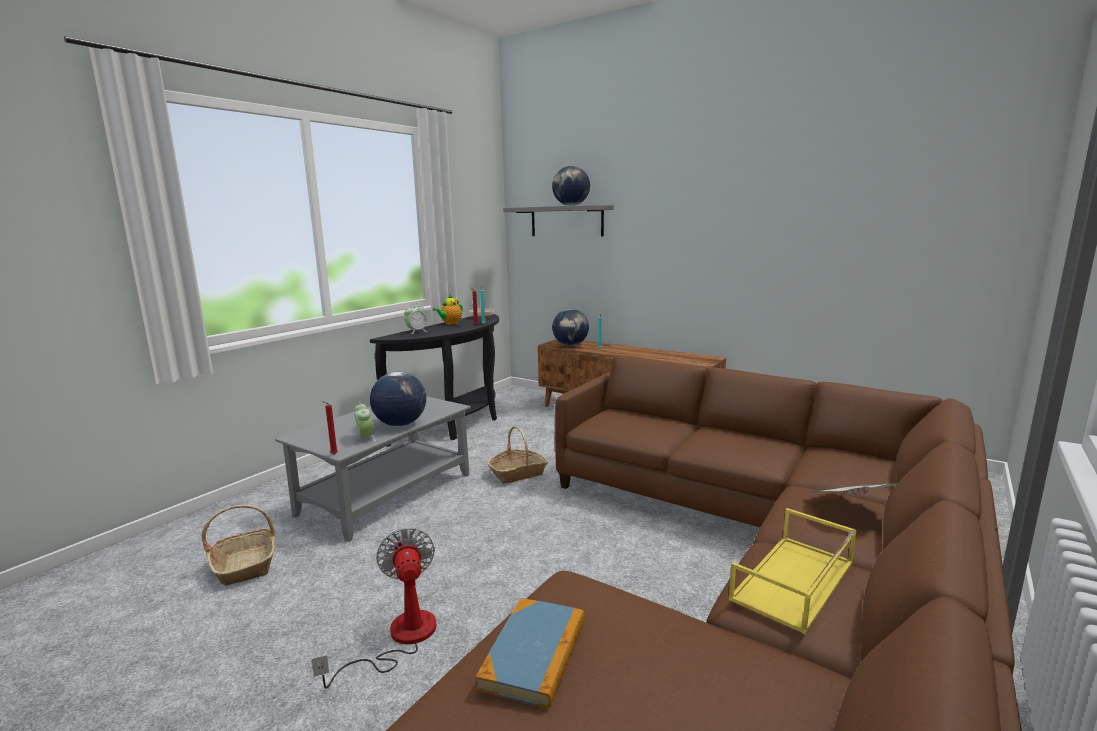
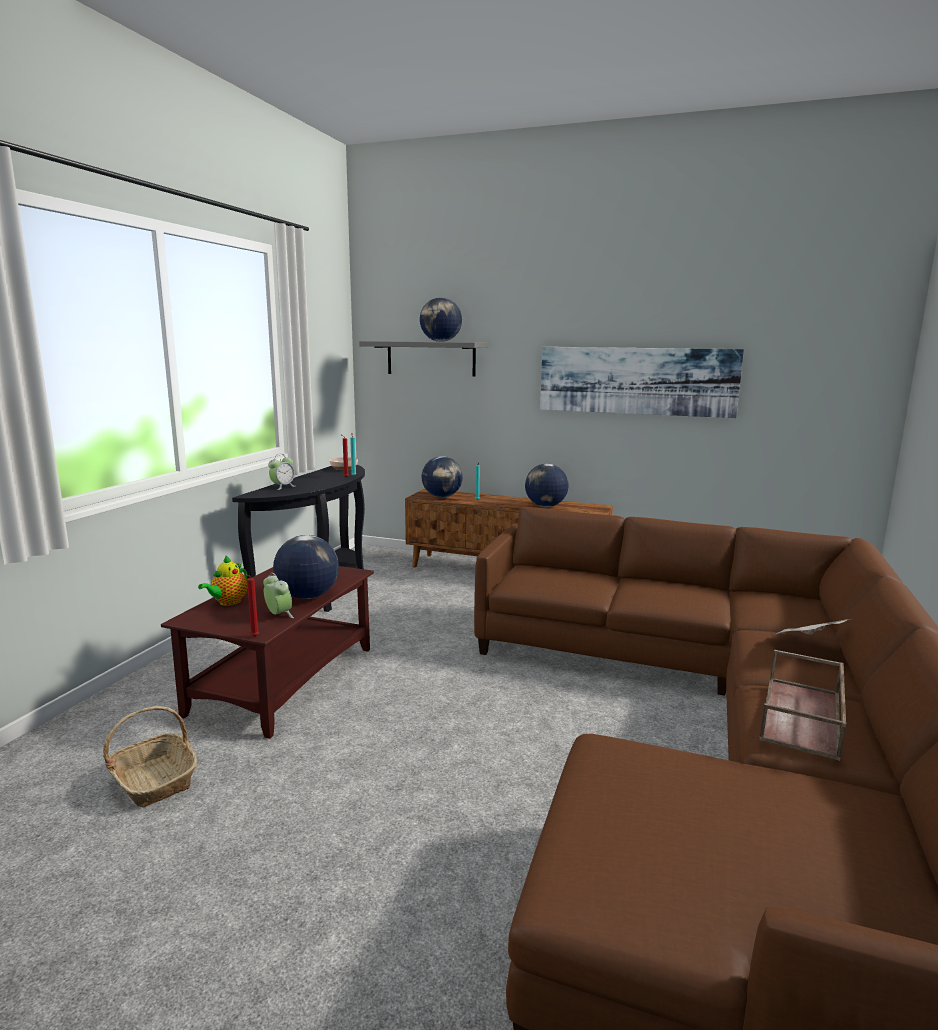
camera: 15 degrees left, 0 degrees up
grey coffee table [275,396,471,542] -> brown coffee table [161,566,374,739]
fan [312,527,437,689] -> none
teapot [433,293,463,325] -> teapot moved to [198,555,247,606]
book [475,598,585,709] -> none
basket [487,426,549,483] -> none
yellow tray [728,508,856,634] -> brown tray [759,650,846,761]
none -> globe [525,464,569,507]
none -> picture [540,347,744,418]

